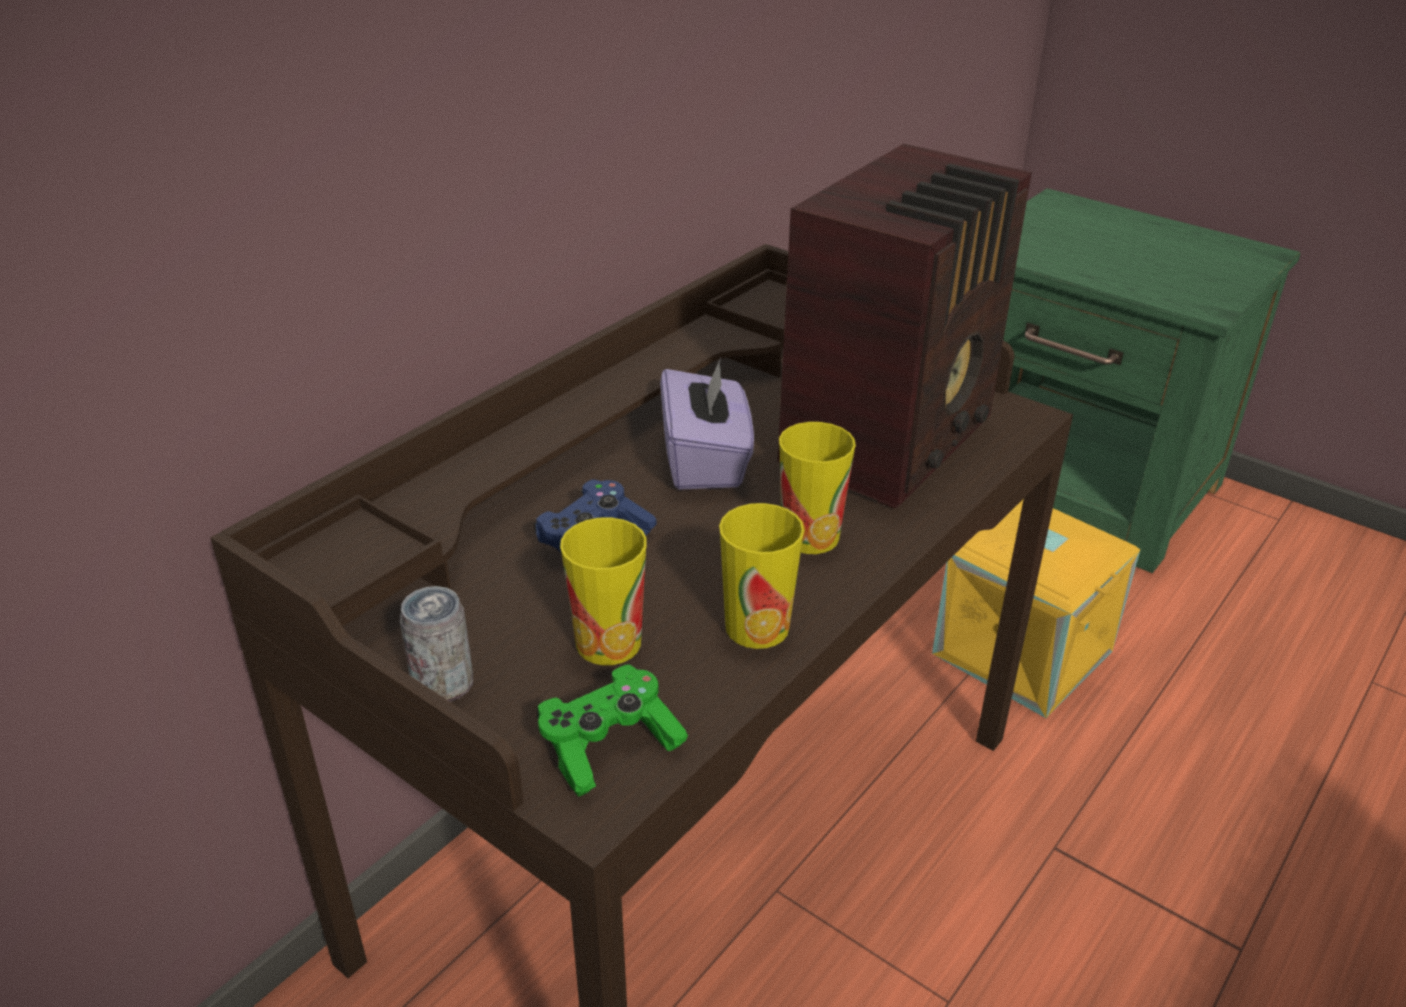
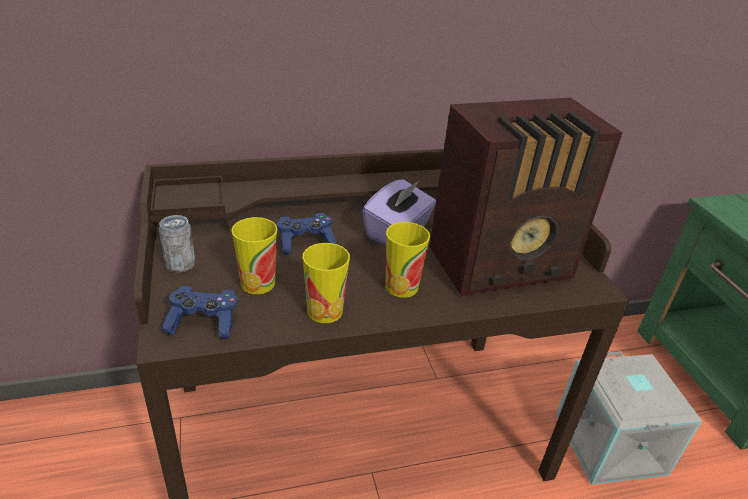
camera: 35 degrees right, 0 degrees up
green game controller [537,665,688,797] -> blue game controller [162,286,238,339]
yellow storage box [932,499,1140,718] -> grey storage box [556,351,702,485]

